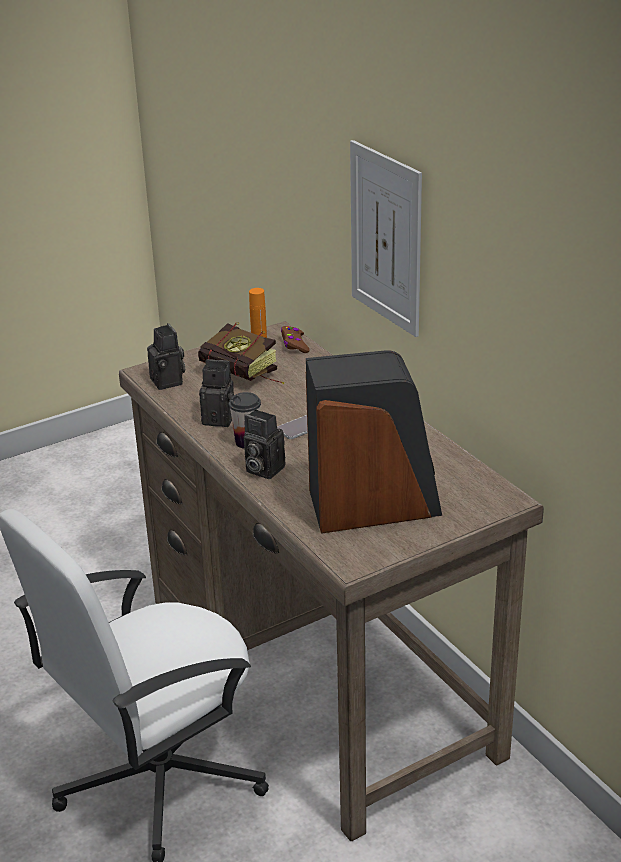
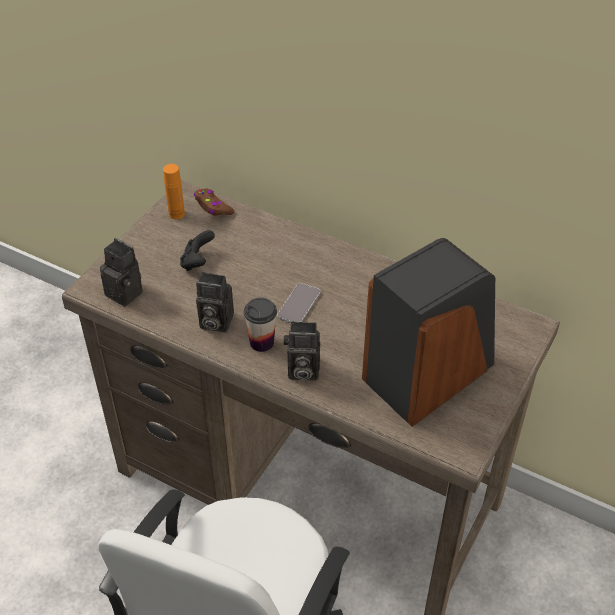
camera: 30 degrees left, 15 degrees up
book [198,322,285,384] -> black game controller [180,230,215,271]
camera [199,359,234,427] -> camera turned 150 degrees counterclockwise [196,272,234,333]
picture [350,140,422,337] -> none

